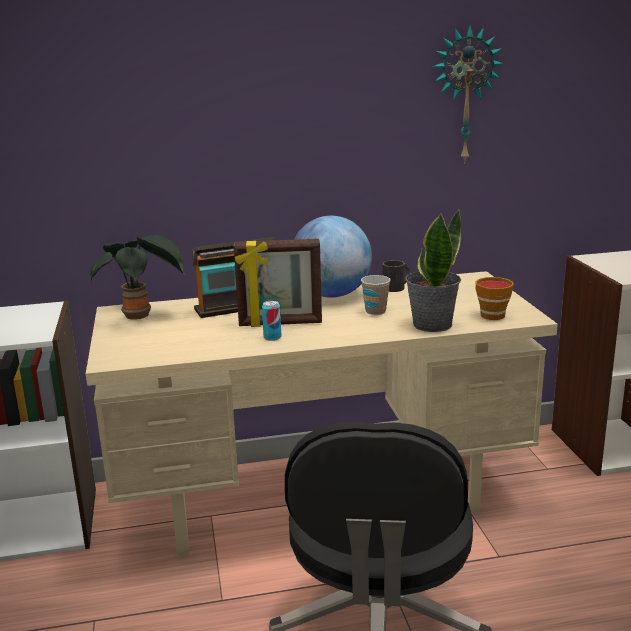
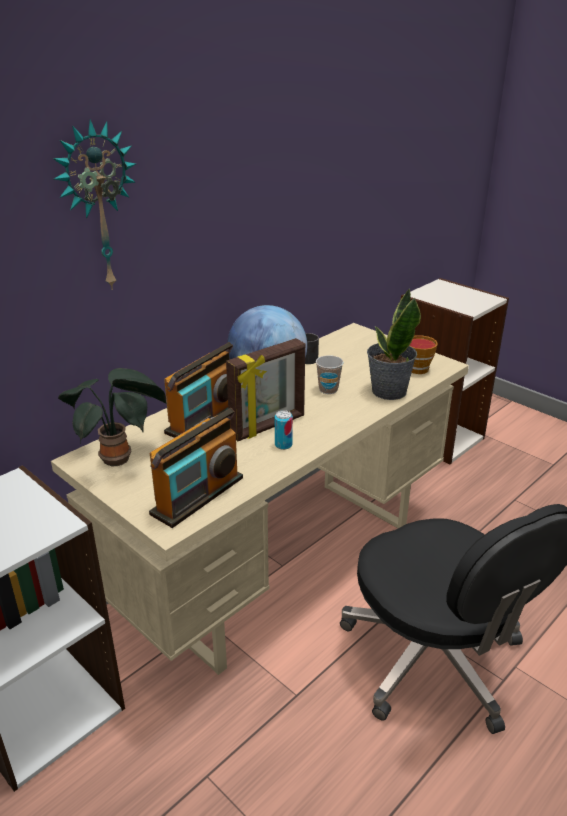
camera: 35 degrees left, 10 degrees up
wall clock [432,25,504,164] -> wall clock moved to [53,119,136,290]
none -> radio [149,408,243,528]

